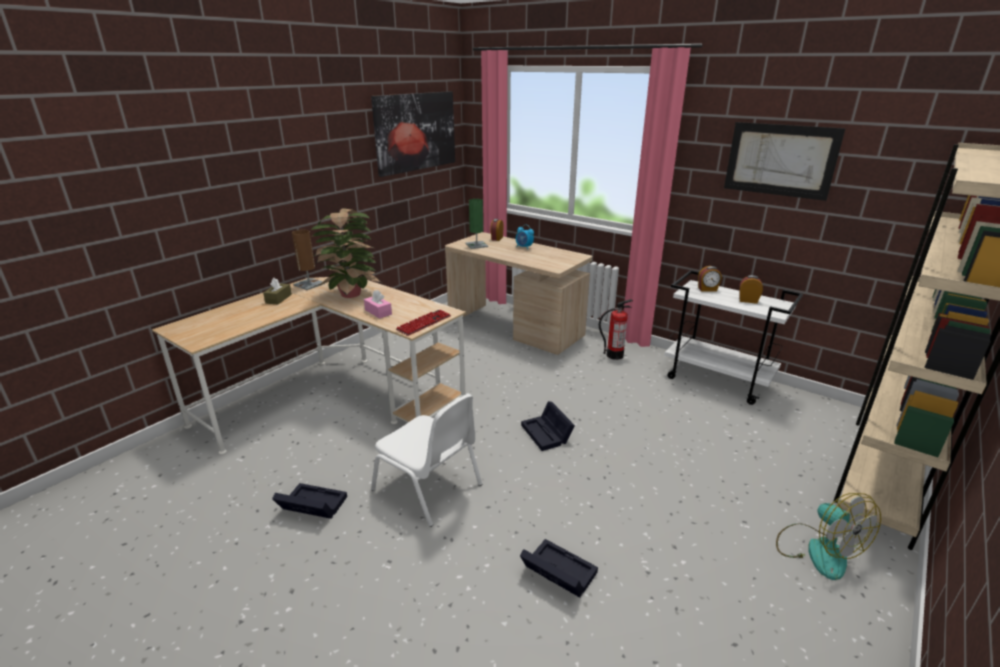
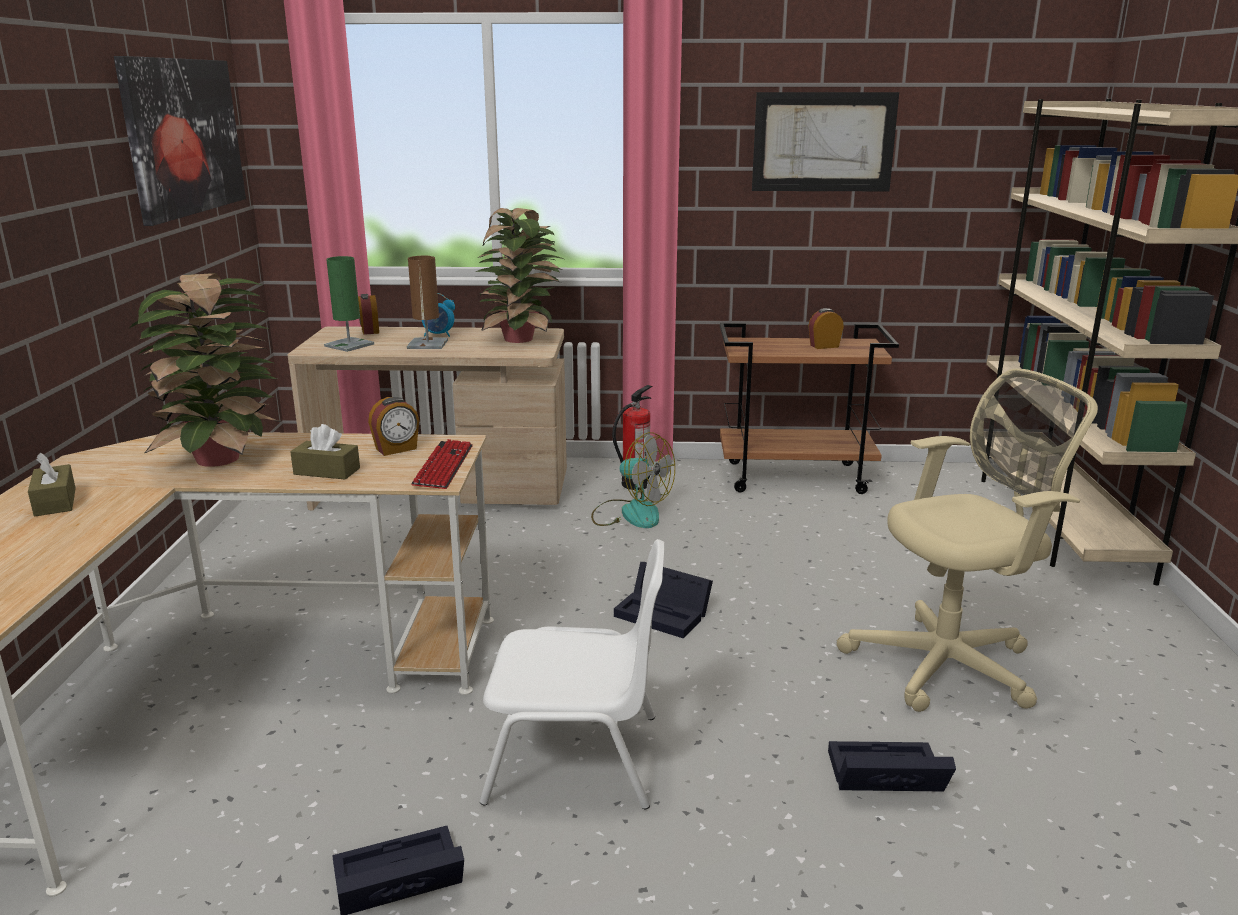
camera: 35 degrees left, 5 degrees down
brown table lamp [292,230,325,290] -> brown table lamp moved to [407,256,448,349]
pink tissue box [364,290,392,319] -> brown tissue box [290,424,360,480]
white cart [664,270,803,405] -> brown cart [720,323,899,494]
alarm clock [698,266,722,292] -> alarm clock moved to [368,397,419,456]
fan [776,493,881,580] -> fan moved to [591,432,675,528]
none -> potted plant [476,208,566,343]
none -> beige office chair [837,369,1098,712]

